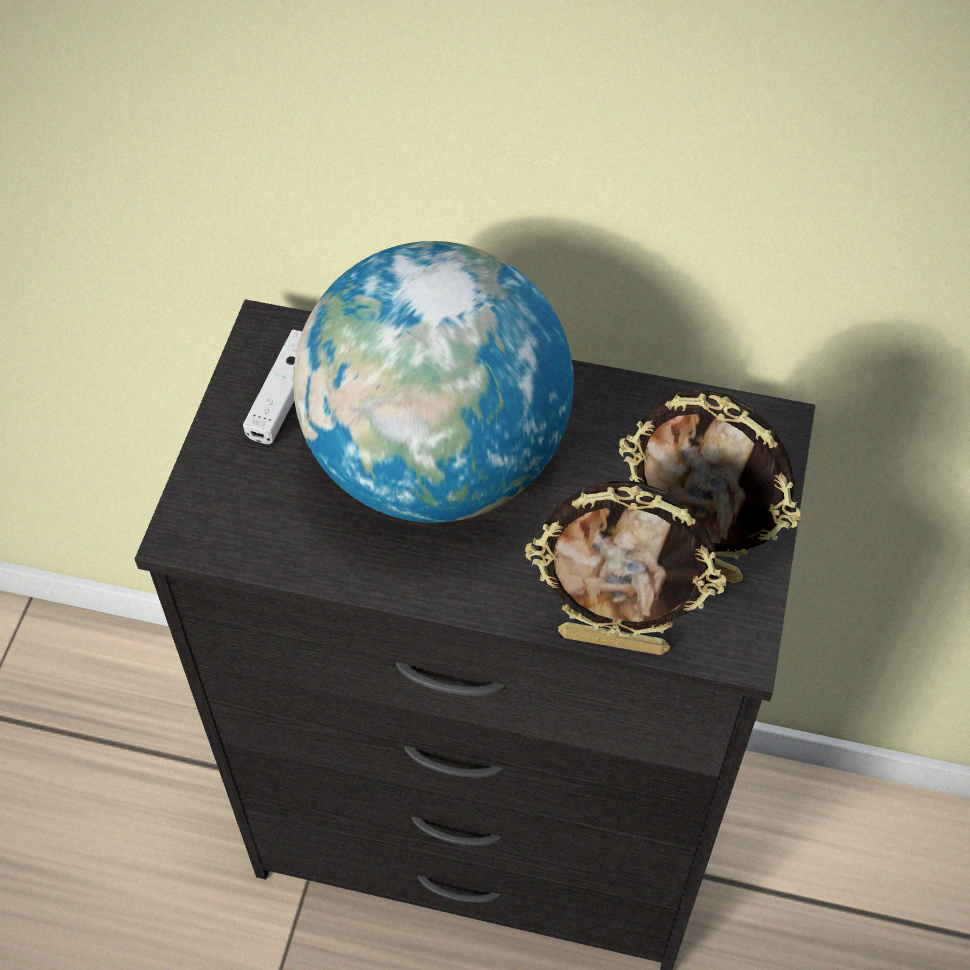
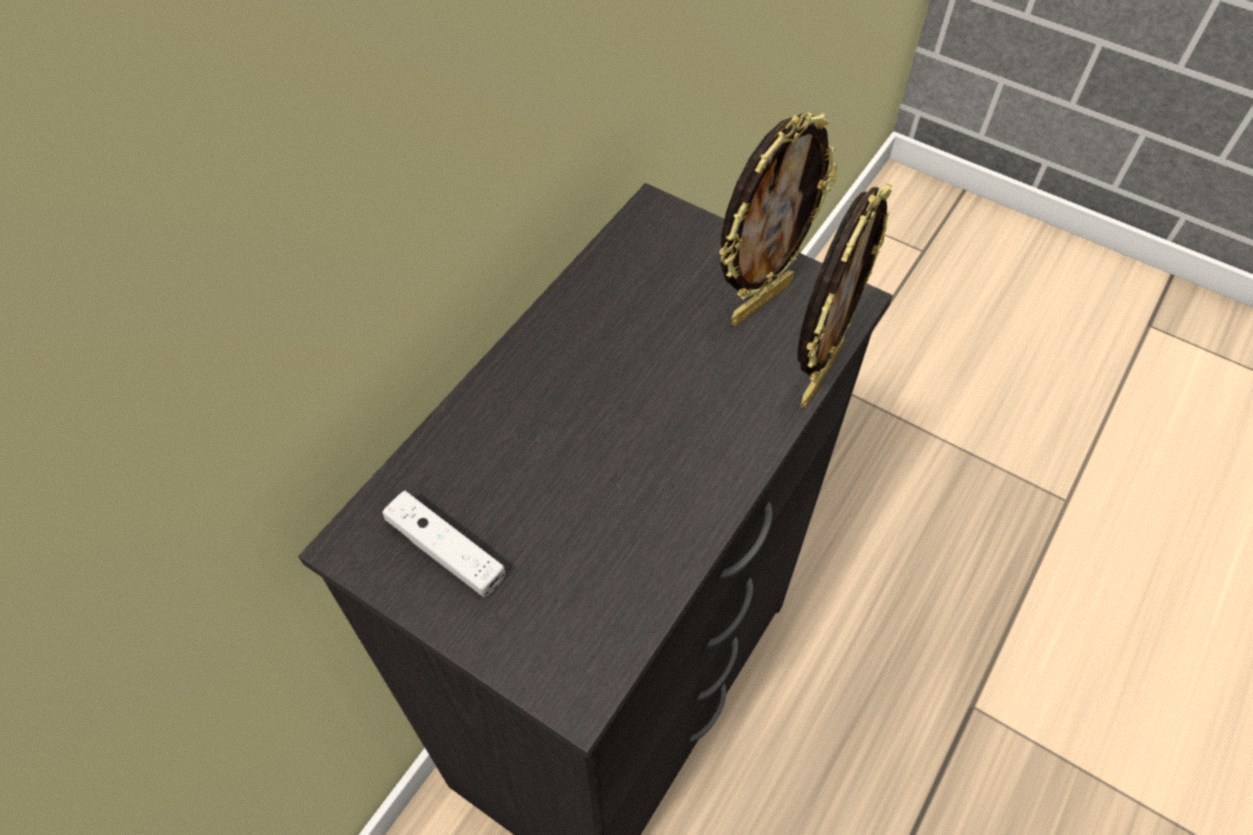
camera: 70 degrees left, 0 degrees up
globe [293,241,574,523] -> none

